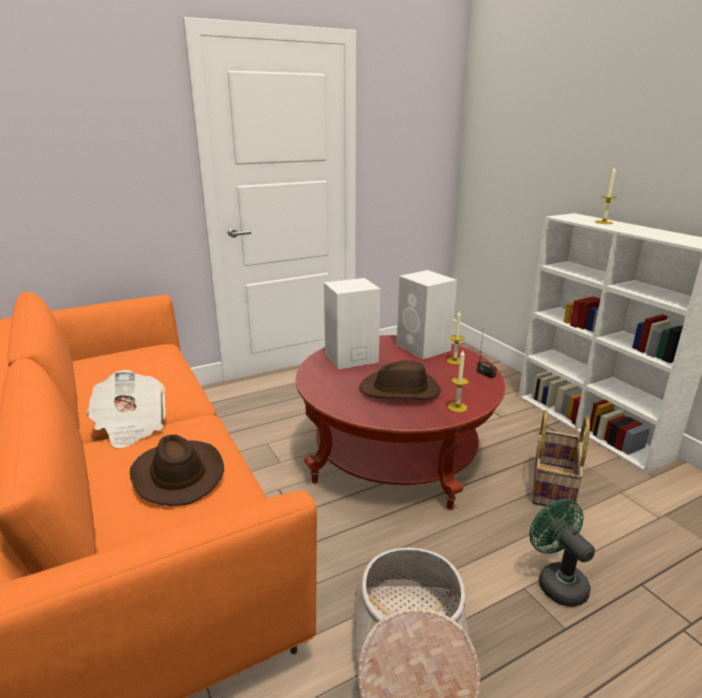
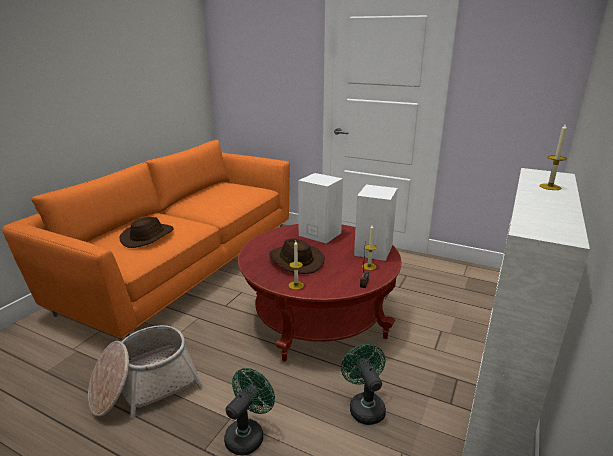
camera: 55 degrees right, 0 degrees up
newspaper [87,370,166,448] -> none
basket [532,410,590,511] -> green fan [341,344,386,425]

